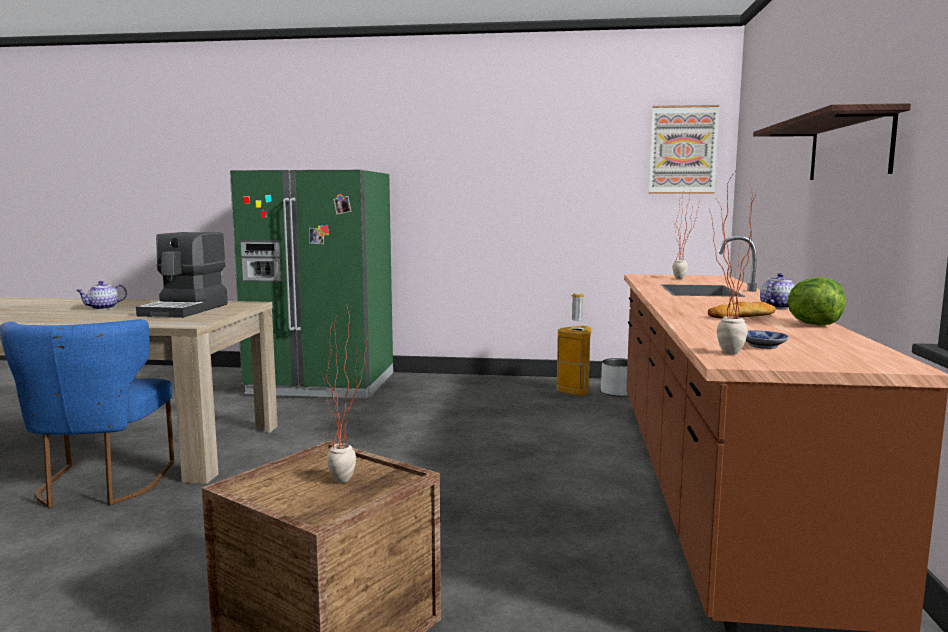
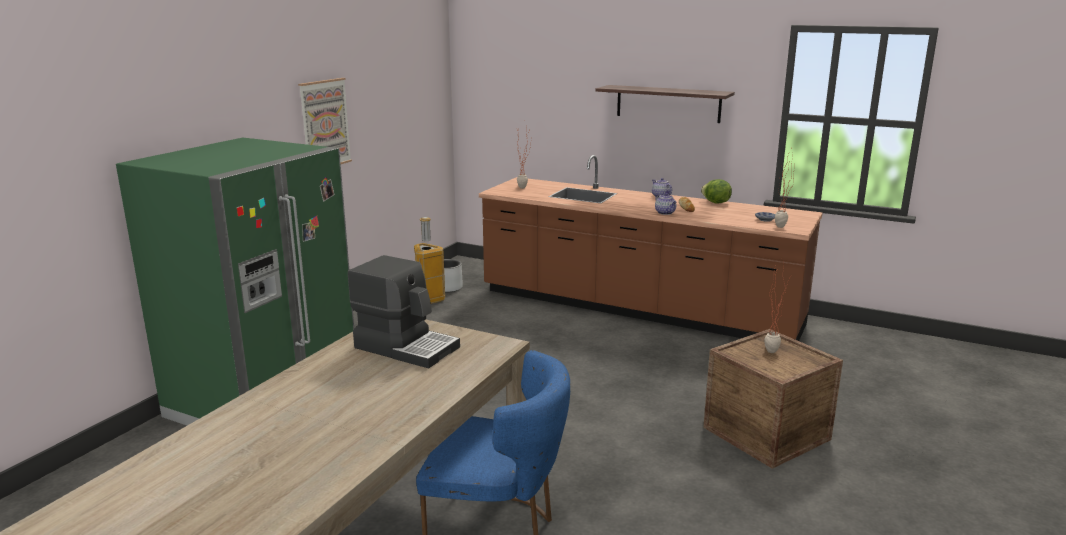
camera: 70 degrees left, 10 degrees up
teapot [76,281,127,309] -> teapot moved to [655,193,676,215]
picture [649,105,719,194] -> picture moved to [298,78,352,164]

